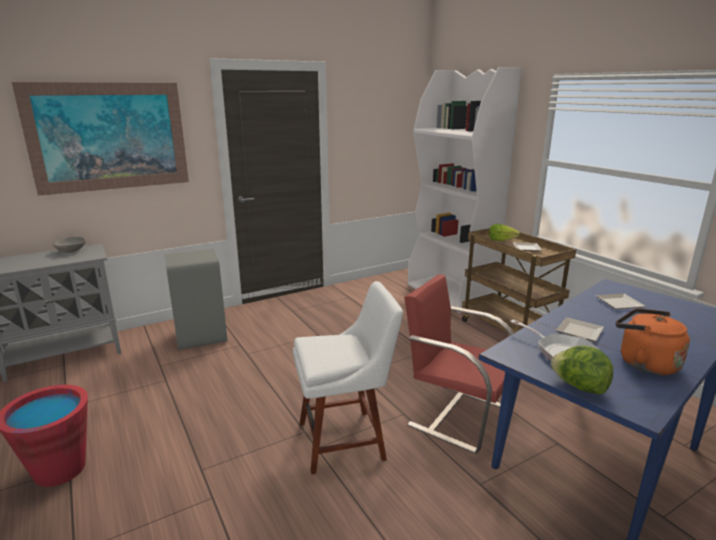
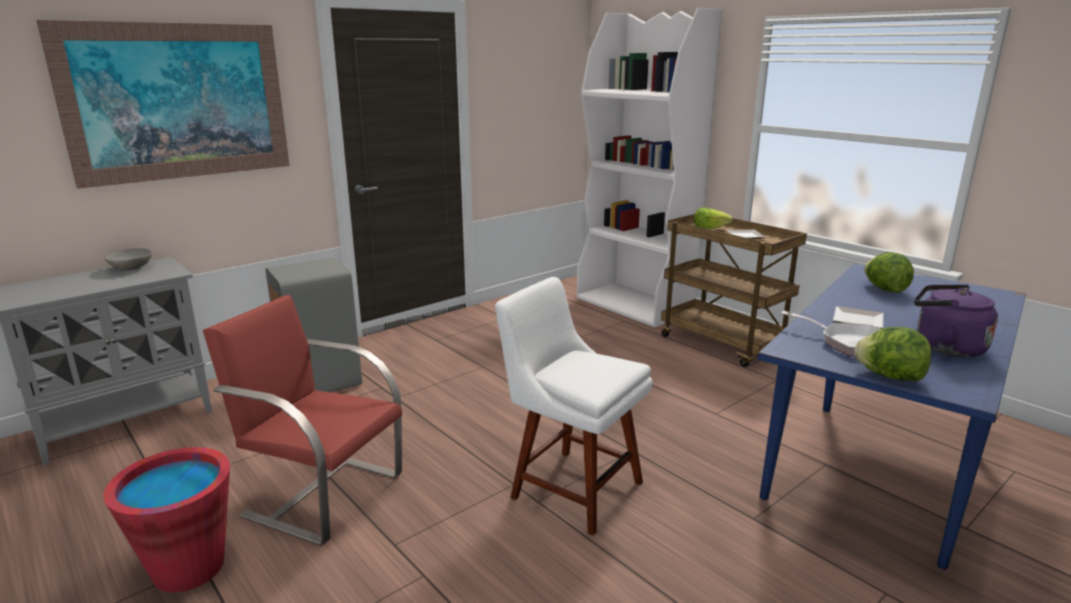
camera: 10 degrees left, 0 degrees up
white chair [293,281,403,475] -> white chair turned 120 degrees counterclockwise [495,277,653,536]
red chair [404,274,514,454] -> red chair moved to [203,295,402,546]
plate [596,293,646,309] -> lettuce [864,252,914,293]
orange kettle [616,308,690,375] -> purple kettle [914,285,998,357]

